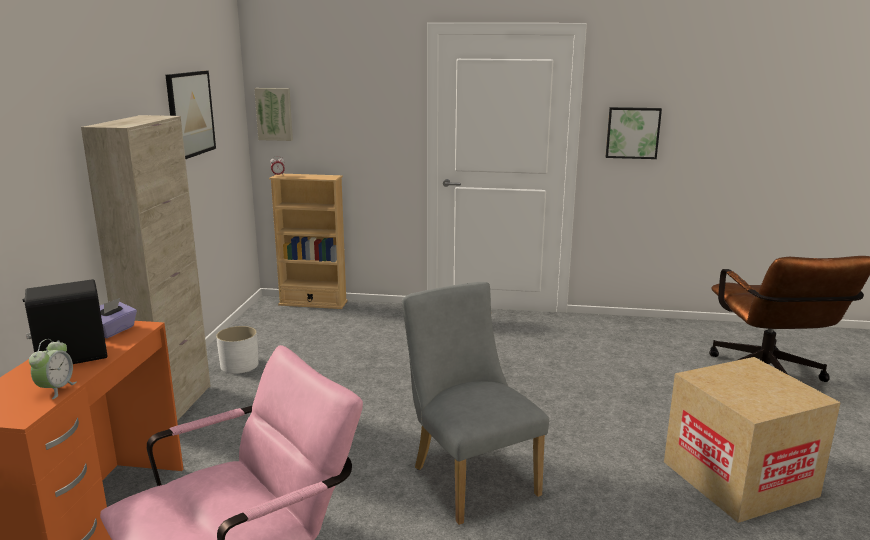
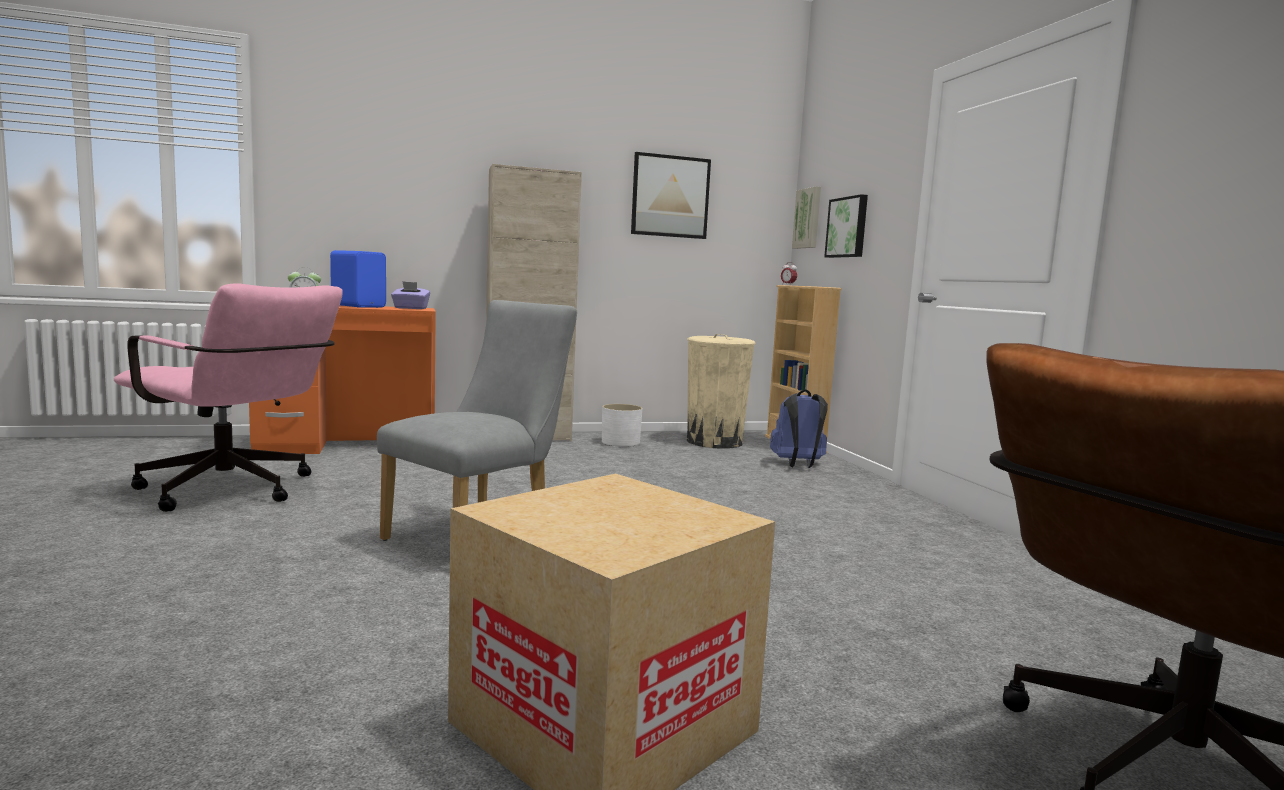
camera: 65 degrees right, 10 degrees down
black speaker [22,279,108,364] -> blue speaker [330,250,386,308]
picture [606,107,662,159] -> picture moved to [824,194,868,258]
none -> beige trash can [687,334,756,449]
none -> blue backpack [770,389,828,468]

